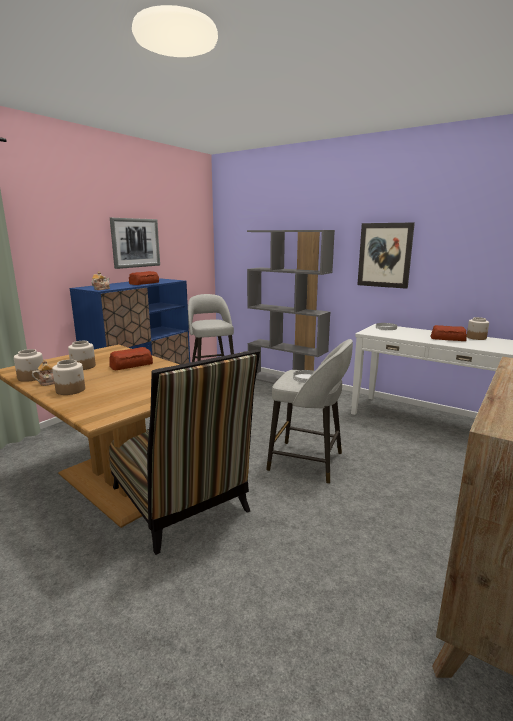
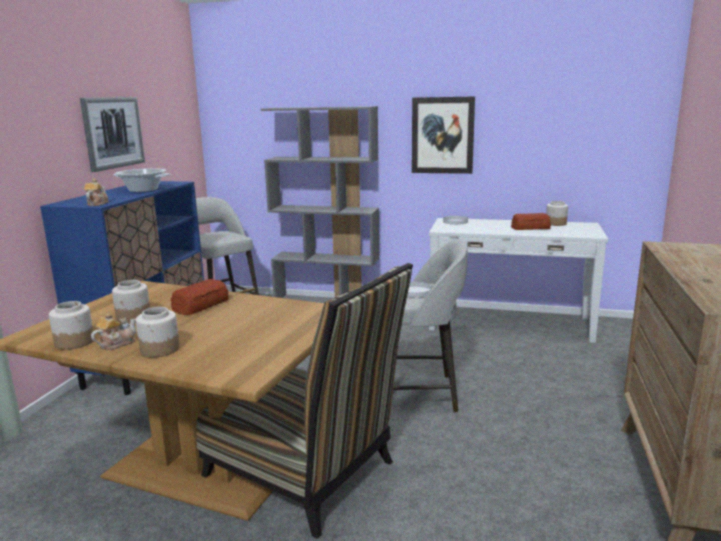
camera: 20 degrees left, 0 degrees up
bread [129,271,159,285] -> cooking pot [113,168,170,192]

